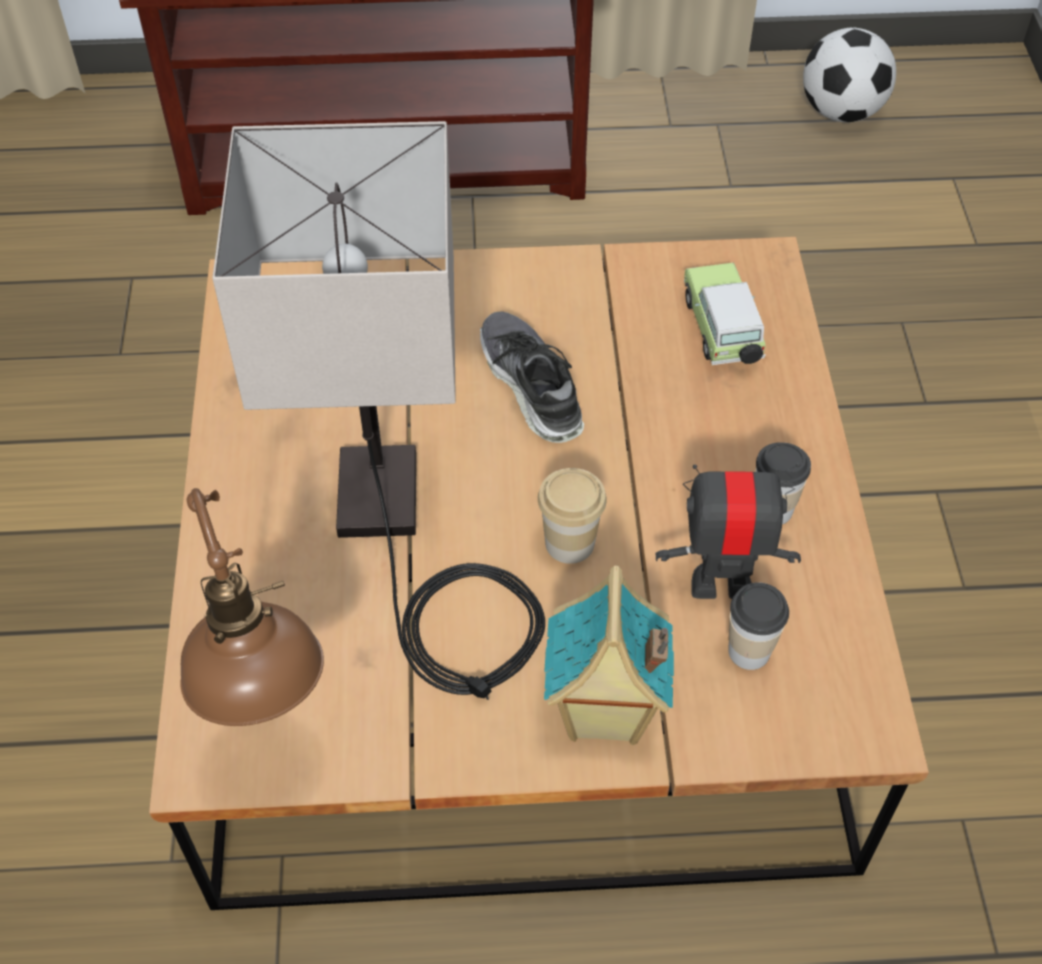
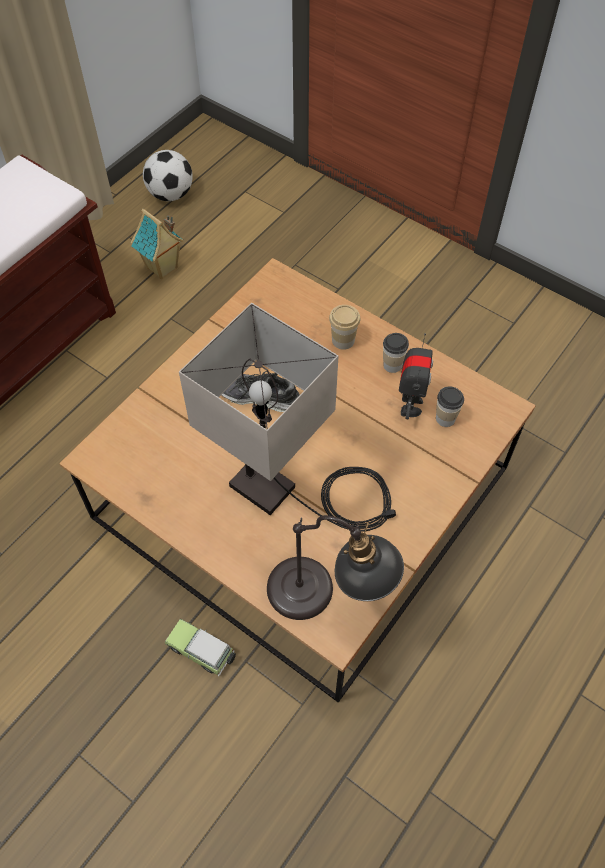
camera: 50 degrees left, 5 degrees up
brown table lamp [181,488,324,726] -> grey table lamp [267,515,404,620]
cup [538,468,607,564] -> cup moved to [329,305,360,350]
toy house [544,566,674,745] -> toy house moved to [131,209,184,279]
toy robot [656,463,801,599] -> toy robot turned 150 degrees clockwise [399,333,433,420]
toy car [684,263,766,365] -> toy car moved to [165,618,236,676]

